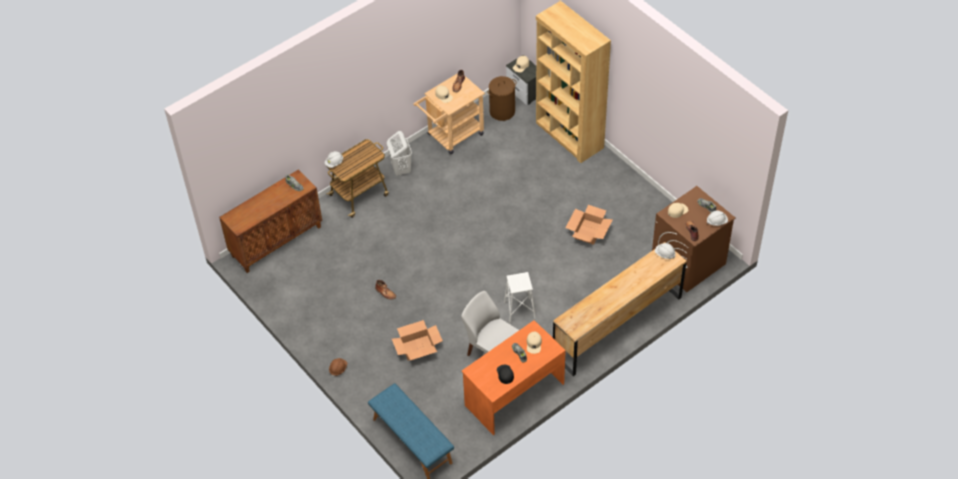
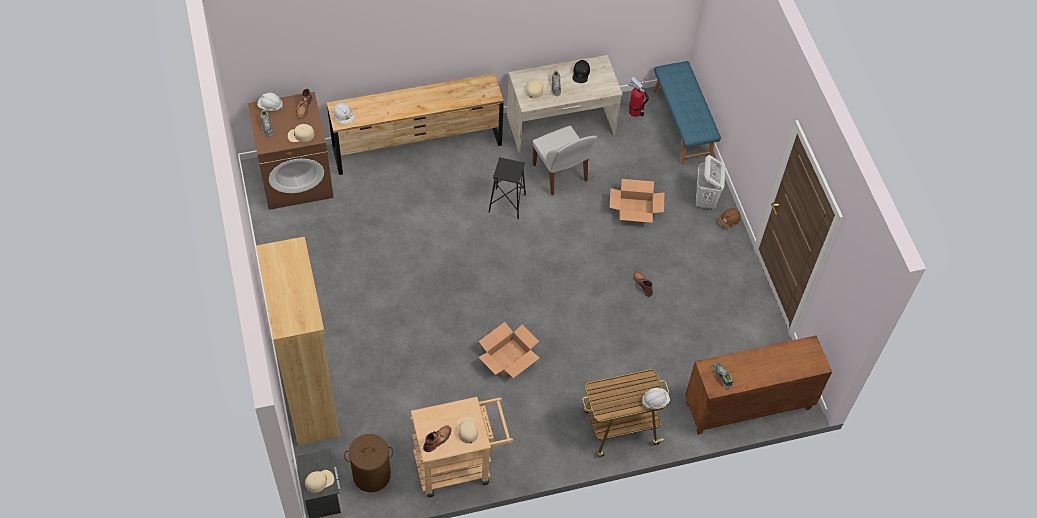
camera: 160 degrees left, 5 degrees up
white laundry basket [387,131,412,176] -> white laundry basket moved to [696,155,725,210]
orange desk [461,320,566,436] -> beige desk [507,55,622,153]
white stool [504,272,536,323] -> black stool [489,157,526,219]
cardboard box [566,205,613,245] -> cardboard box moved to [478,322,539,378]
none -> fire extinguisher [628,77,649,117]

